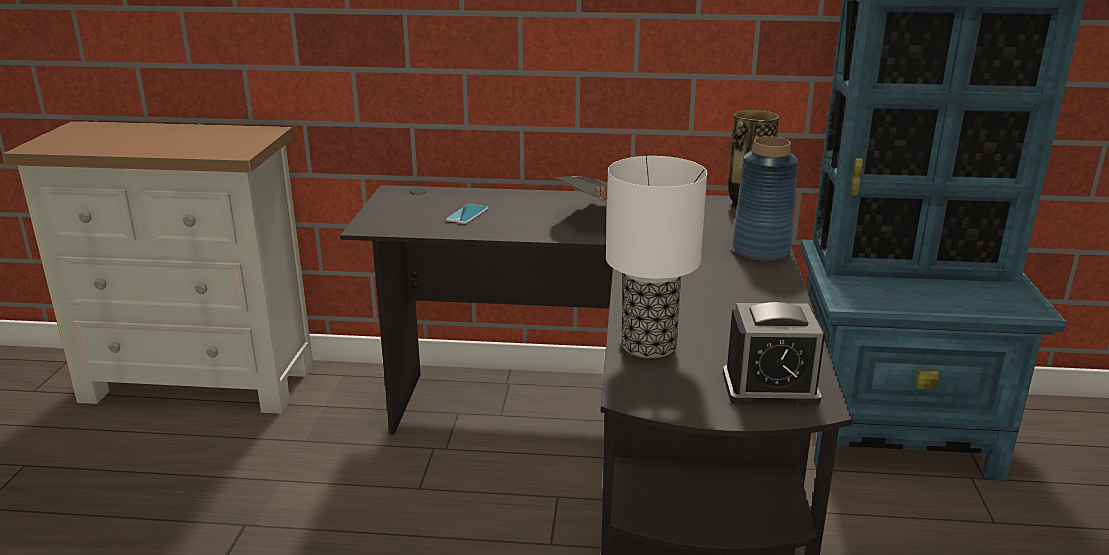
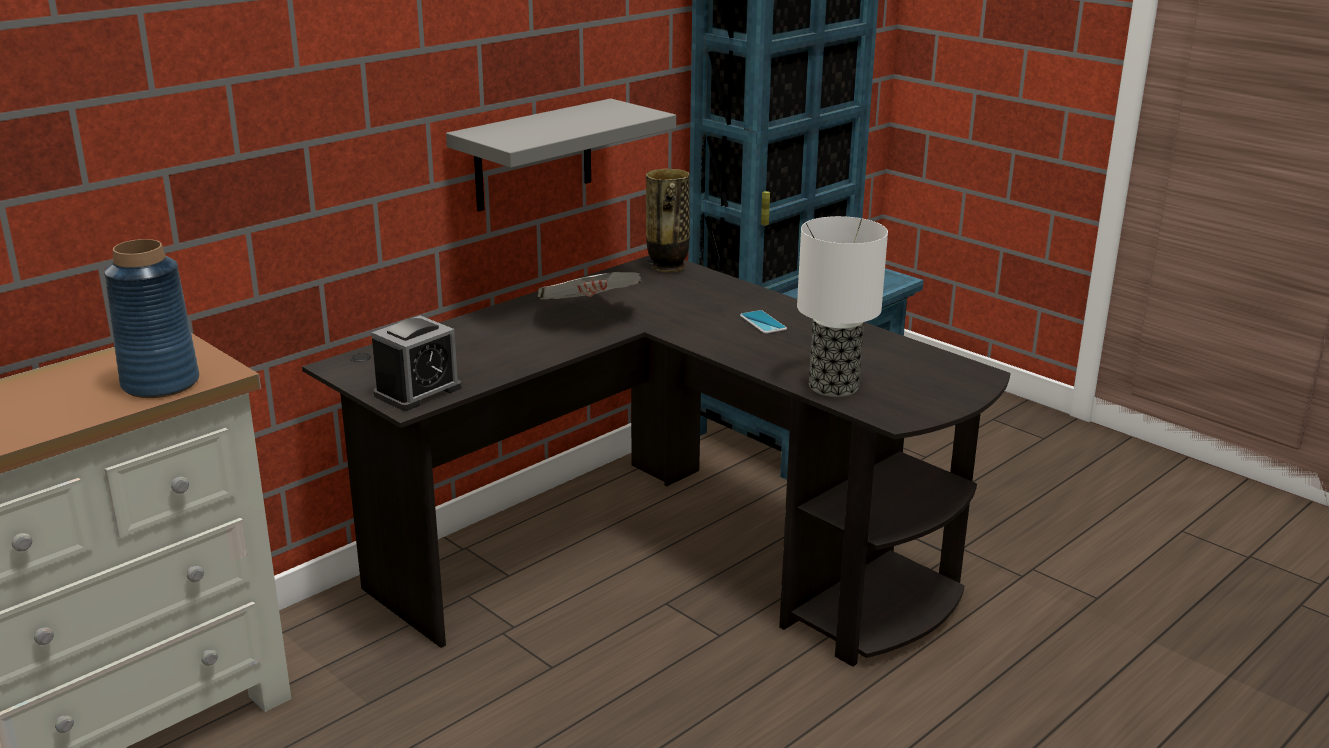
camera: 50 degrees left, 0 degrees up
phone [446,204,489,224] -> phone moved to [740,310,787,334]
alarm clock [723,302,825,405] -> alarm clock moved to [372,316,461,411]
blue vase [732,136,798,261] -> blue vase moved to [104,239,199,398]
none -> grey shelf [446,98,676,211]

